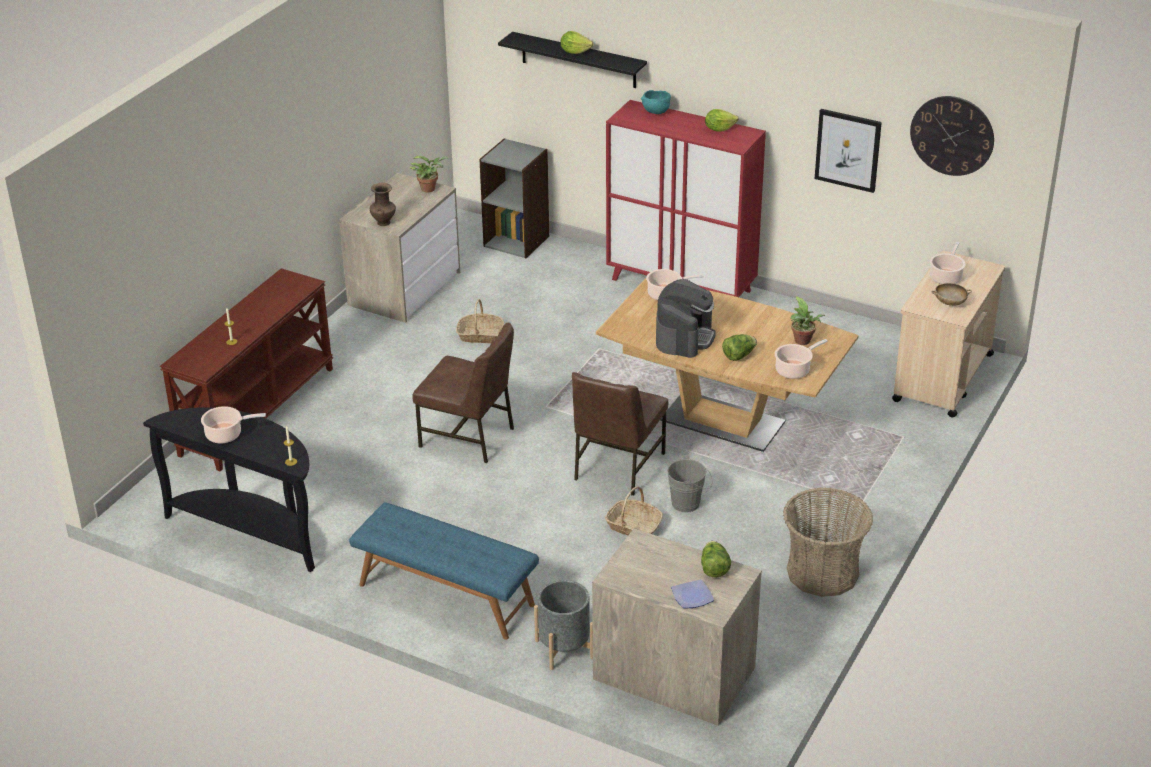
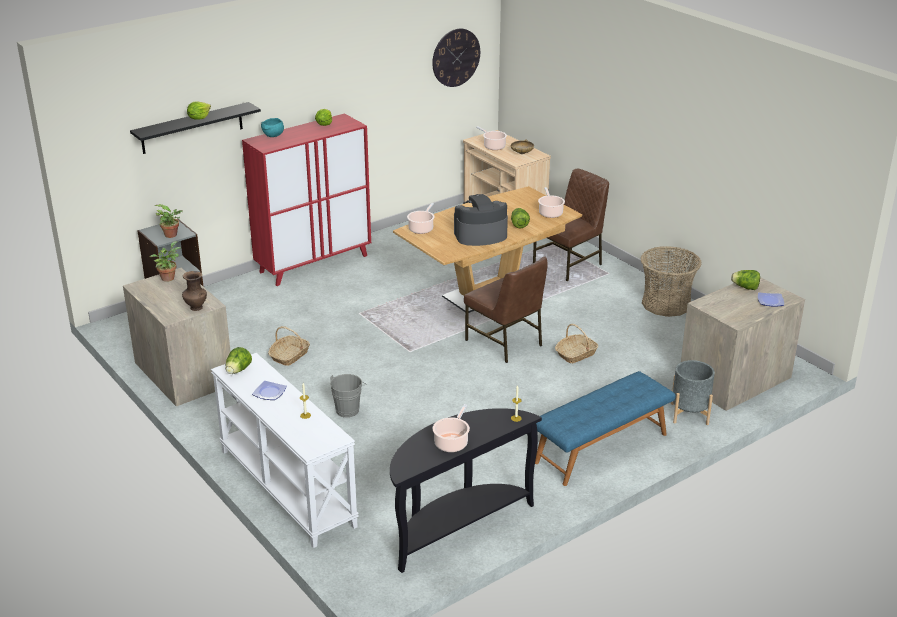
camera: 65 degrees left, 5 degrees down
brown console table [160,268,333,471] -> white console table [211,353,359,548]
brown chair [412,323,514,463] -> brown chair moved to [533,169,609,281]
coffee machine [656,279,716,358] -> coffee machine turned 60 degrees counterclockwise [454,194,508,246]
grey bucket [667,455,713,513] -> grey bucket moved to [330,374,366,418]
potted plant [790,297,825,345] -> potted plant moved to [155,204,183,238]
picture [815,109,882,193] -> none
none -> lettuce [225,347,252,374]
none -> plate [252,381,287,400]

